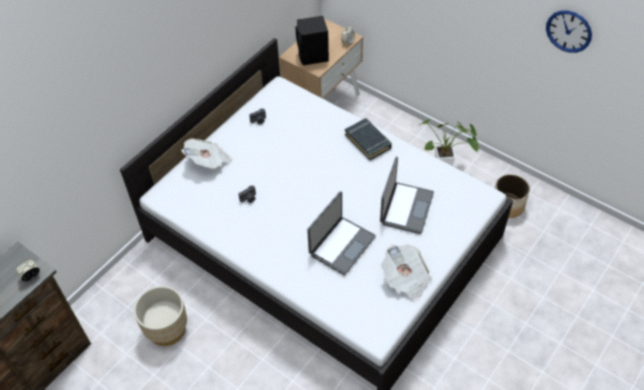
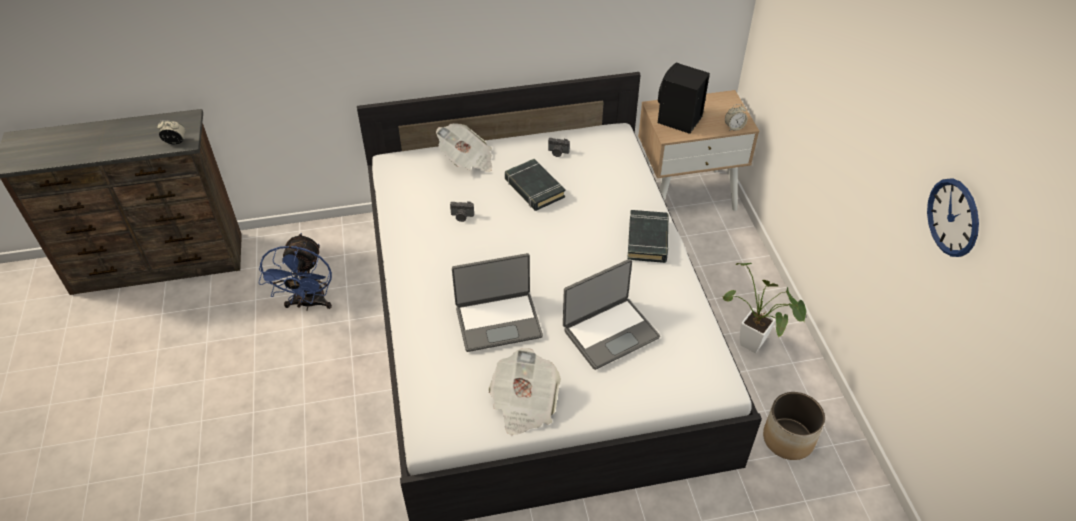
camera: 40 degrees right, 5 degrees down
beige planter [134,286,187,346] -> blue fan [259,233,332,311]
none -> black book [505,159,565,211]

